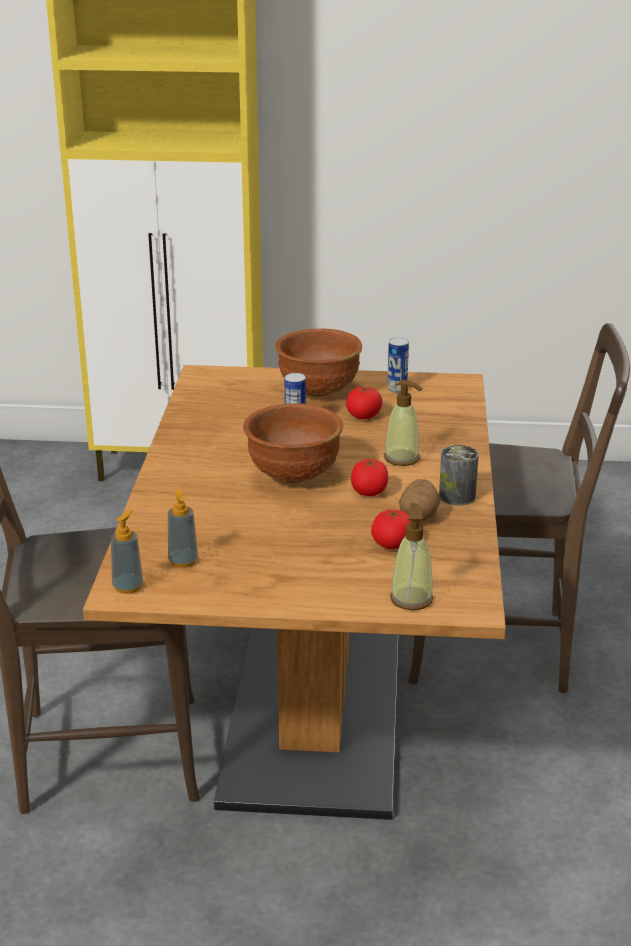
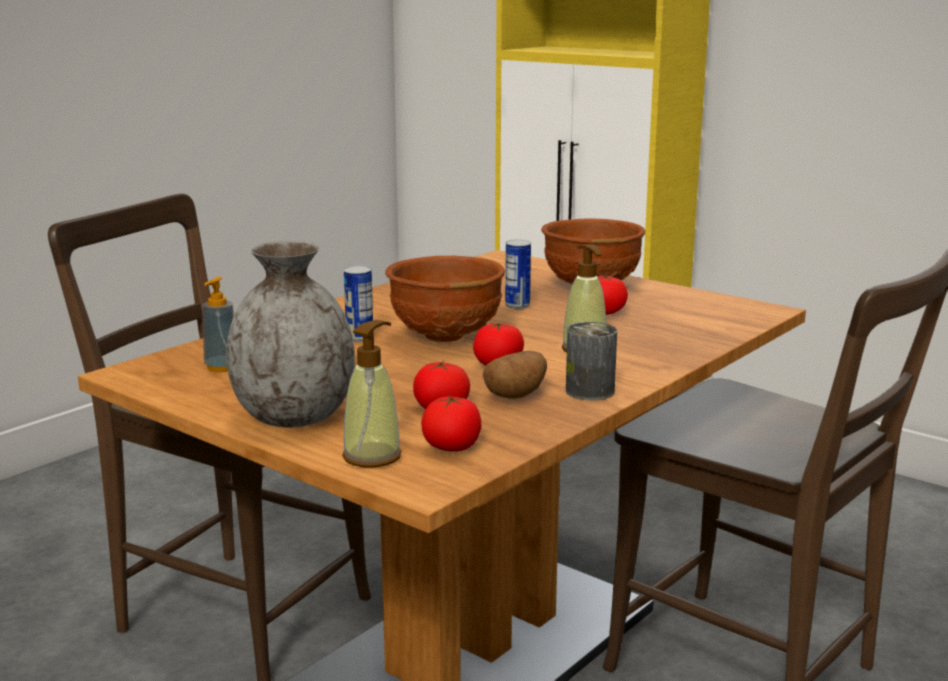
camera: 35 degrees right, 10 degrees down
soap dispenser [111,510,143,594] -> none
can [387,337,409,393] -> can moved to [344,266,373,342]
none -> grey vase [226,241,355,428]
none -> tomato [421,395,481,451]

